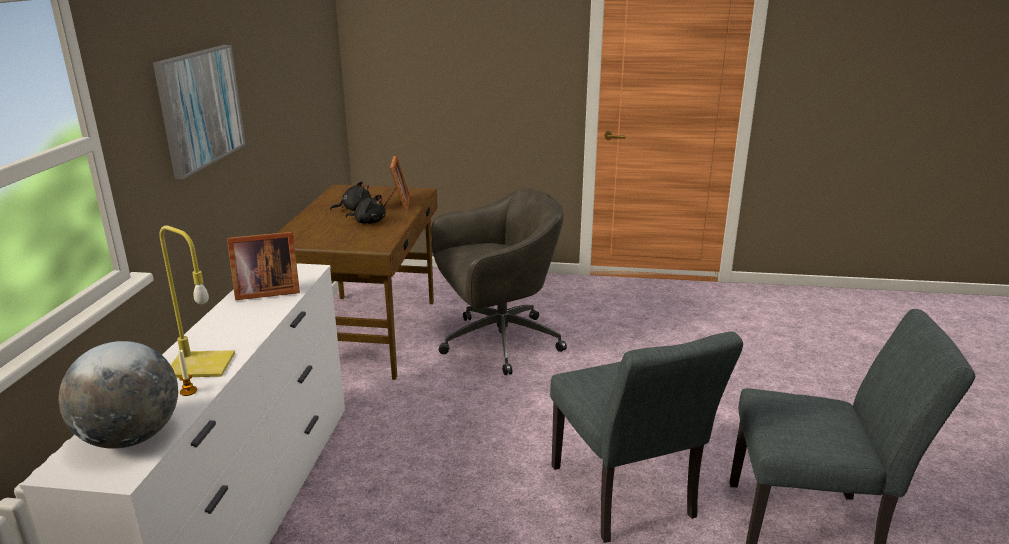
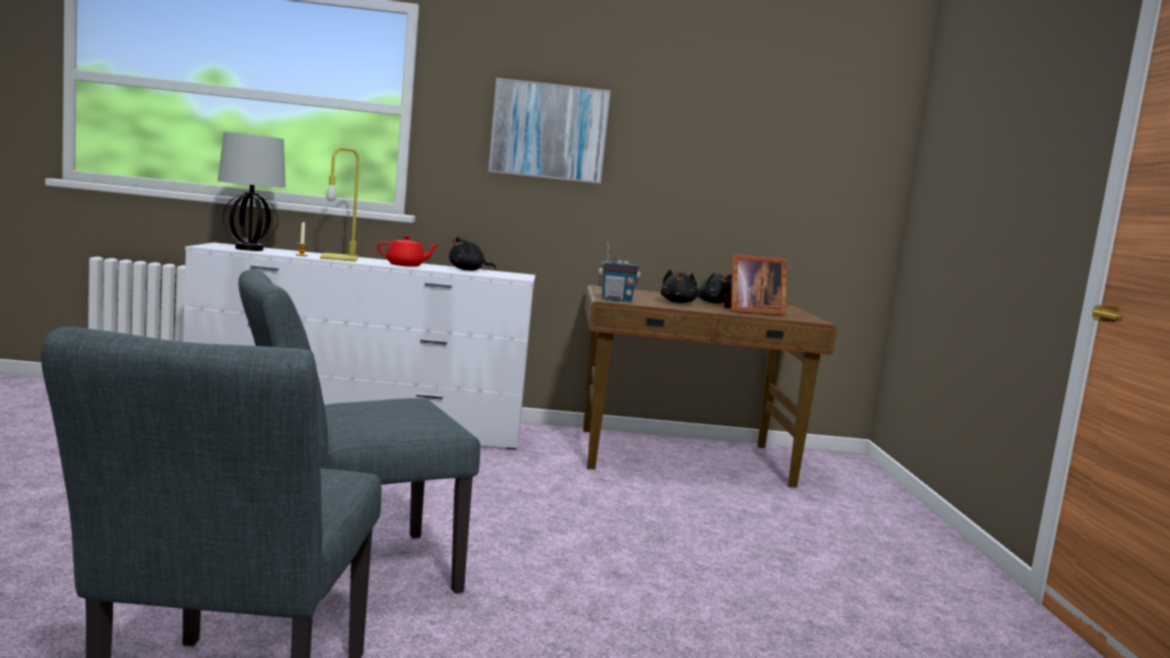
camera: 80 degrees right, 15 degrees down
globe [59,341,178,449] -> table lamp [218,132,286,251]
picture frame [227,232,300,300] -> black plush toy [449,237,496,271]
grey office chair [431,188,567,375] -> none
none -> red teapot [377,235,439,267]
none -> radio [598,242,641,302]

